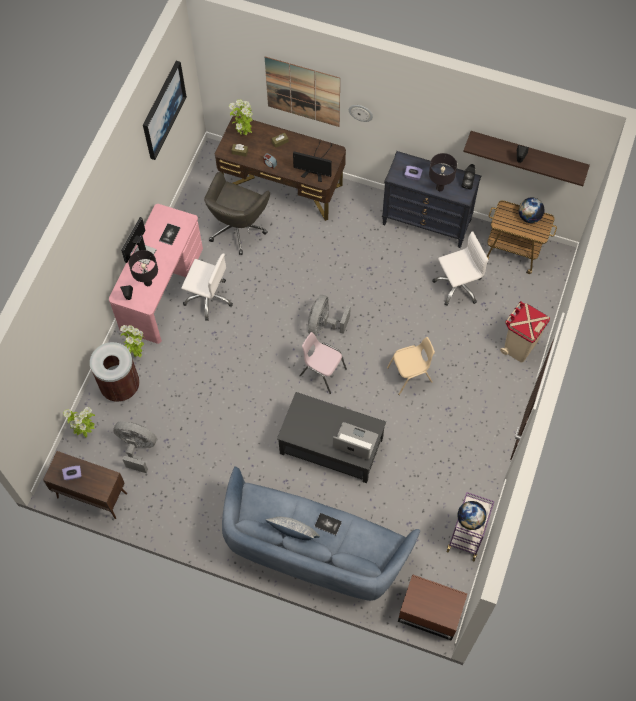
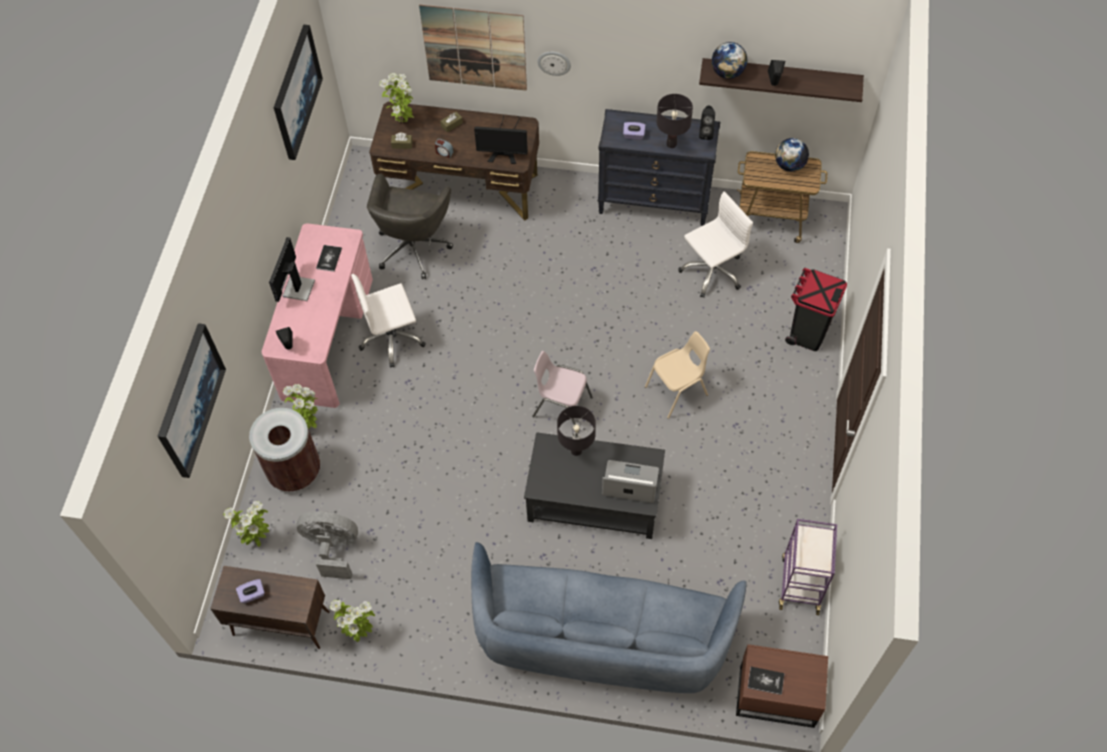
camera: 10 degrees left, 5 degrees down
black table lamp [129,250,158,286] -> black table lamp moved to [557,406,596,456]
white office chair [181,254,233,321] -> white office chair turned 150 degrees clockwise [351,274,426,367]
pillow [265,517,320,540] -> none
grey fan [308,295,351,336] -> none
book [315,513,342,535] -> book moved to [748,667,784,695]
globe [457,501,487,530] -> globe moved to [712,42,748,79]
beige trash can [500,301,550,363] -> black trash can [785,268,847,351]
none -> picture [158,323,226,478]
none -> potted plant [330,600,375,642]

